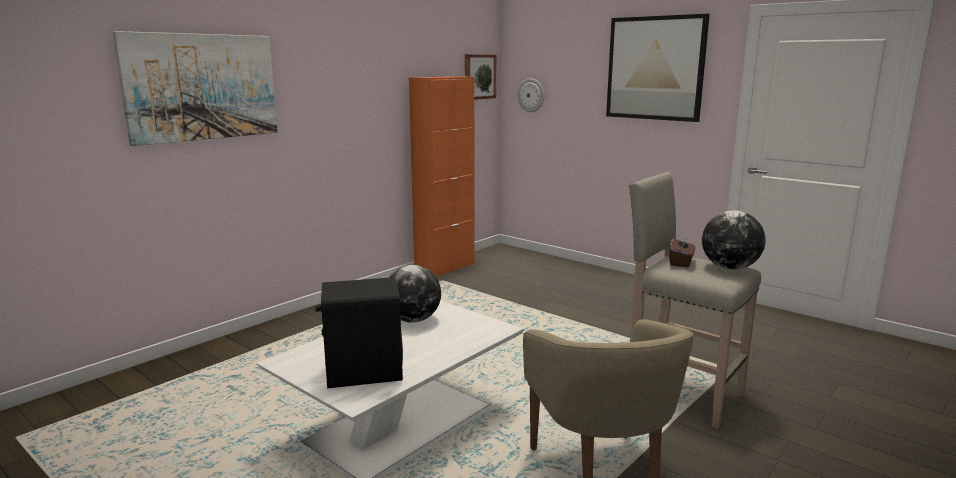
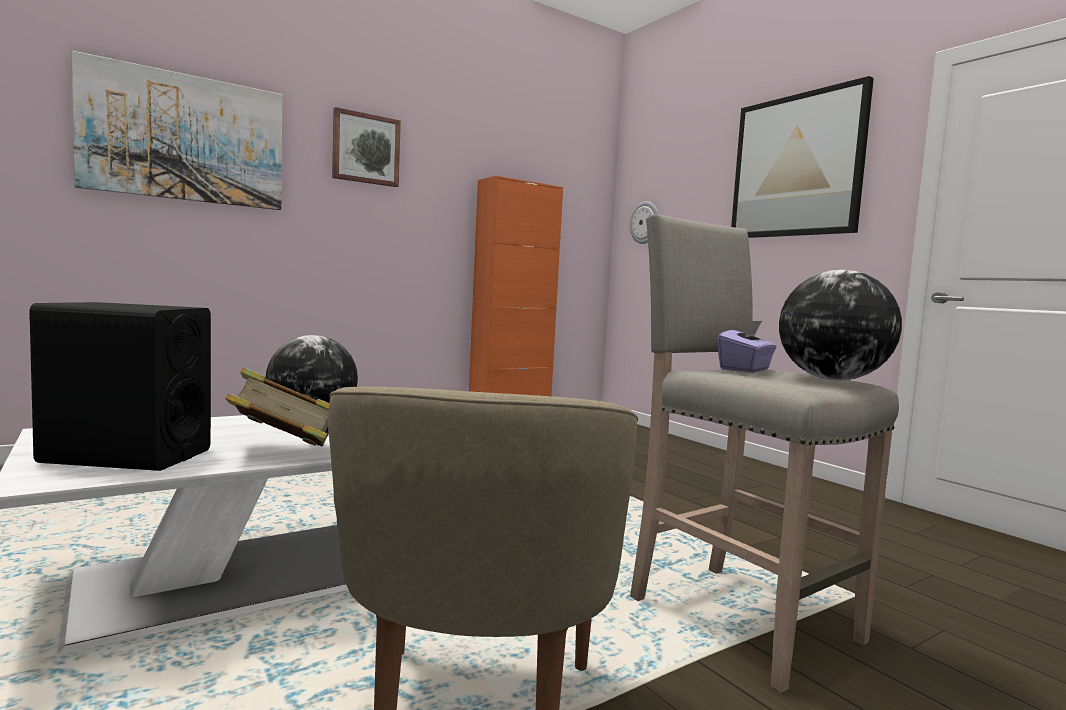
camera: 15 degrees right, 10 degrees down
picture [465,54,496,100] -> picture moved to [332,107,401,187]
brown tissue box [669,236,695,267] -> purple tissue box [717,320,777,373]
none -> book [225,367,329,446]

